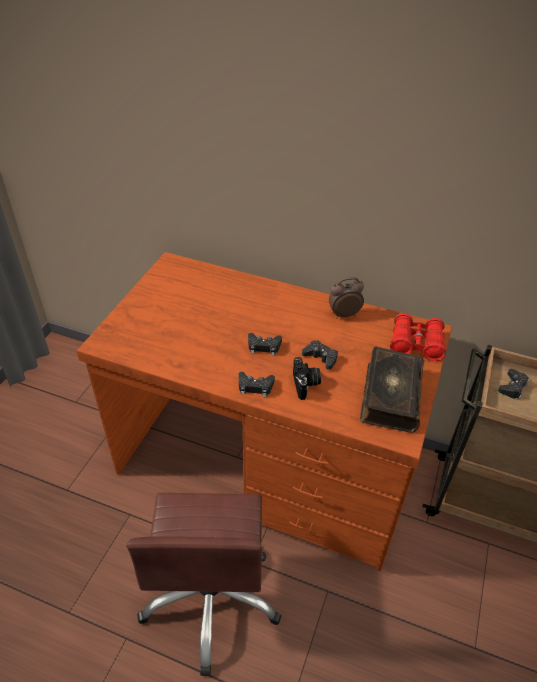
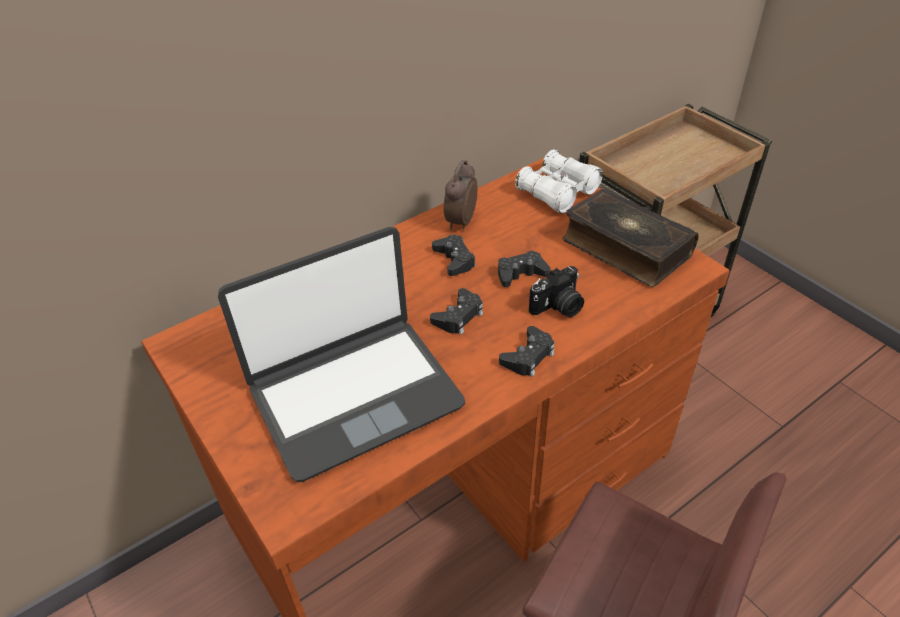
camera: 55 degrees left, 0 degrees up
camera [293,357,321,400] -> camera turned 120 degrees clockwise [529,266,584,317]
red binoculars [390,313,446,361] -> white binoculars [515,150,603,213]
black game controller [498,369,529,399] -> black game controller moved to [432,235,476,276]
none -> laptop [218,227,465,482]

